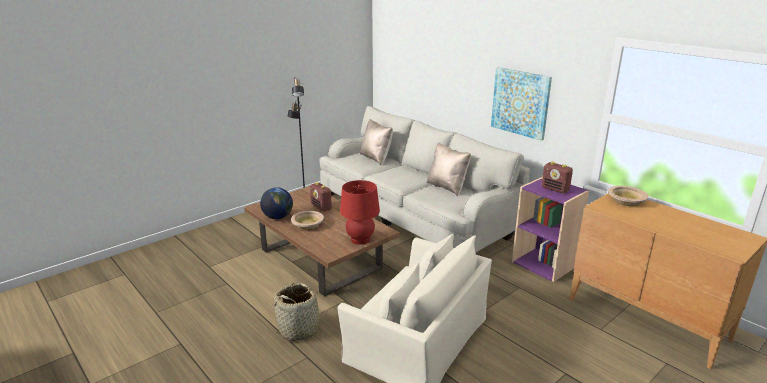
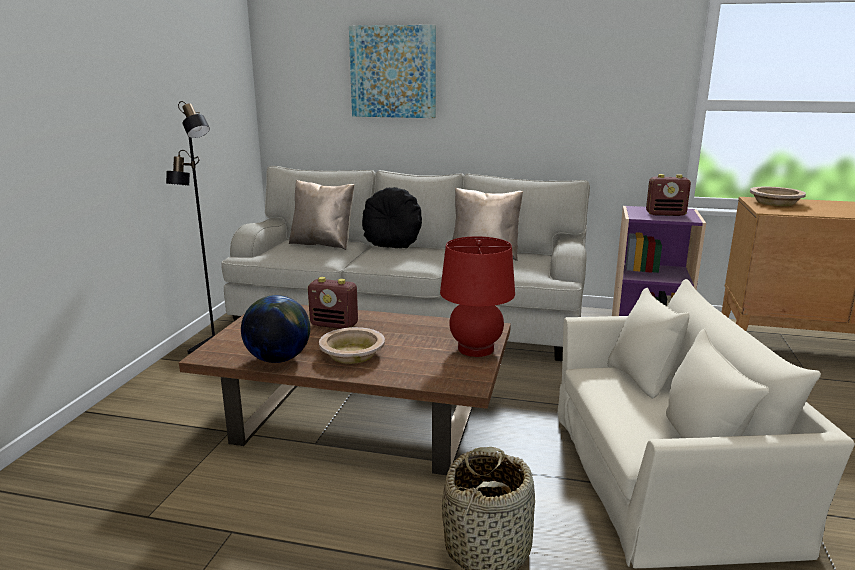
camera: 35 degrees left, 5 degrees down
picture [491,67,552,141] -> picture moved to [349,25,436,118]
none -> black pillow [362,187,422,248]

